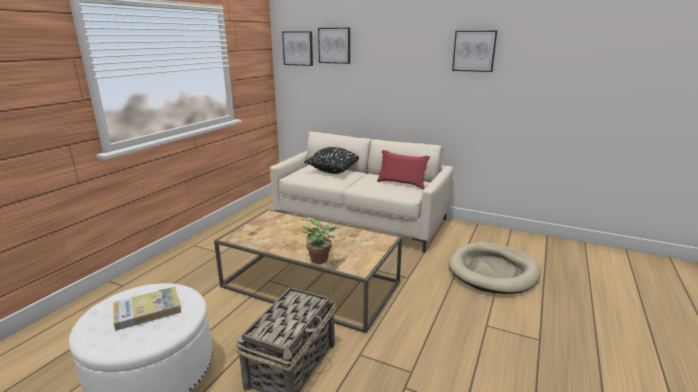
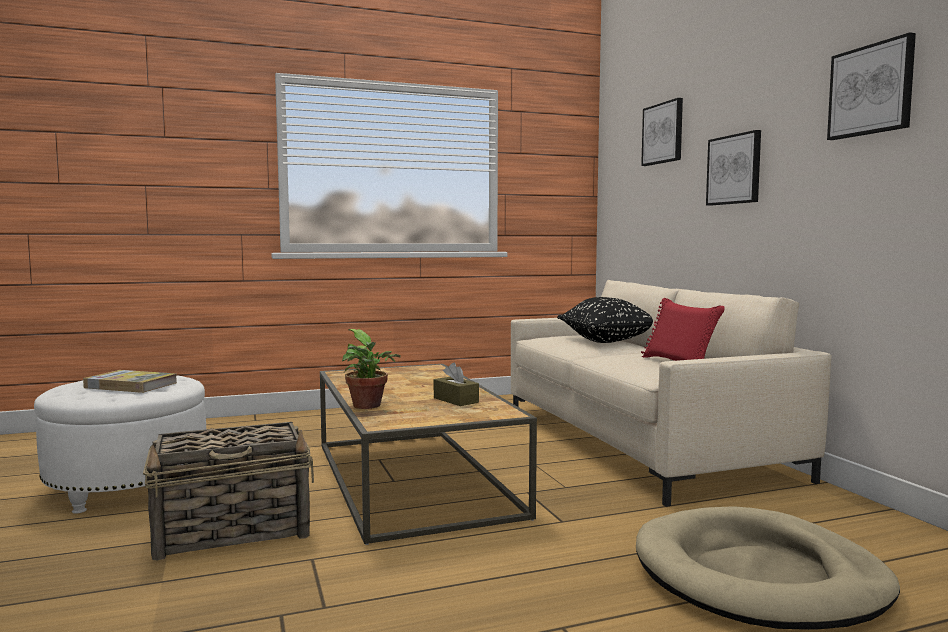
camera: 45 degrees right, 15 degrees down
picture [282,31,313,66] -> picture moved to [706,130,761,206]
none -> brown tissue box [434,362,479,406]

